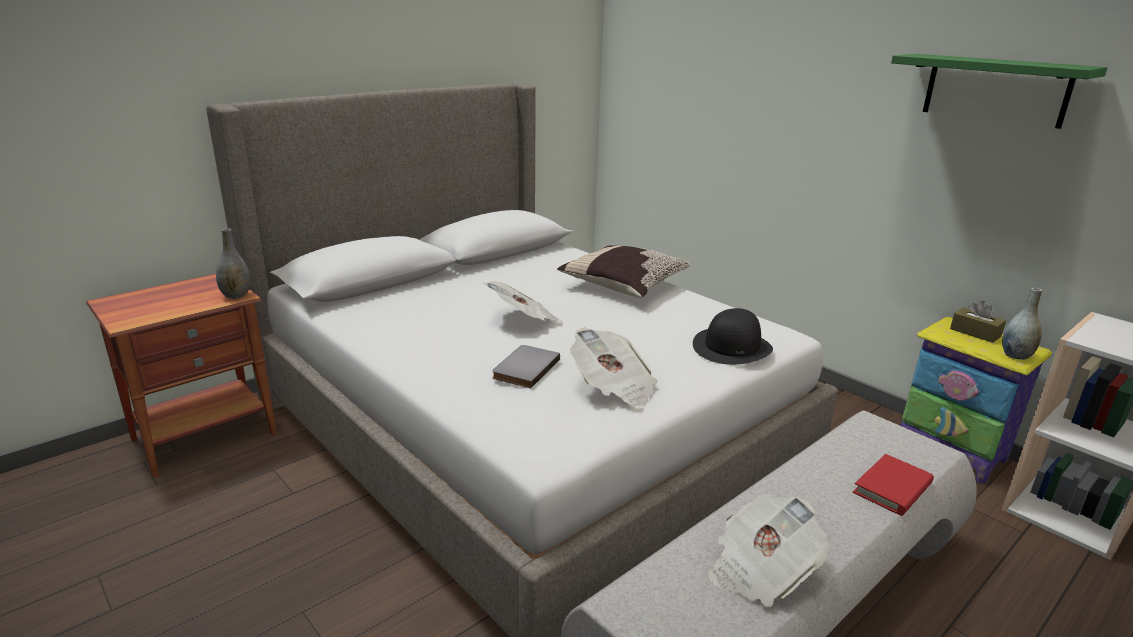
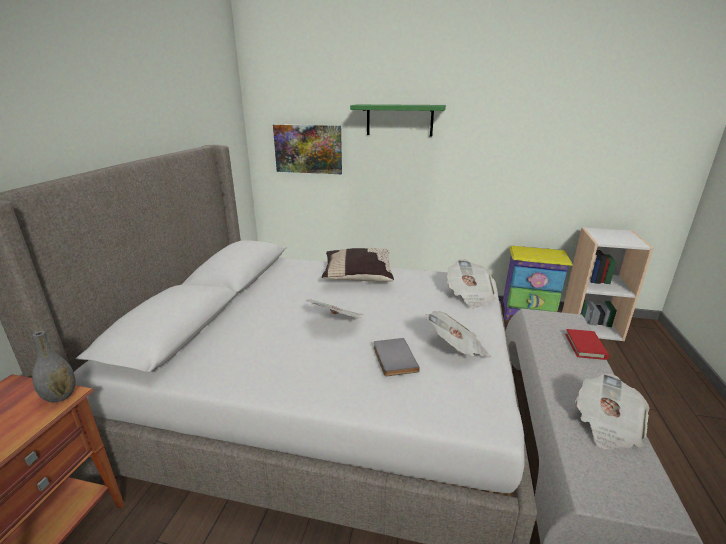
camera: 35 degrees left, 0 degrees up
black hat [693,308,773,365] -> newspaper [447,259,496,309]
green shelf [891,54,1107,129] -> green shelf moved to [350,104,446,136]
brown tissue box [950,301,1006,343] -> none
grey vase [1002,288,1042,360] -> none
none -> picture [273,124,342,174]

